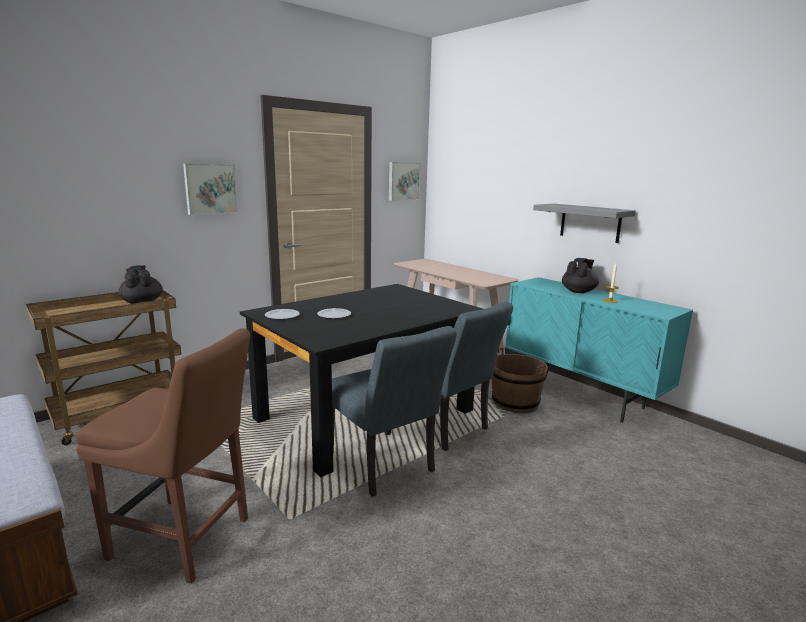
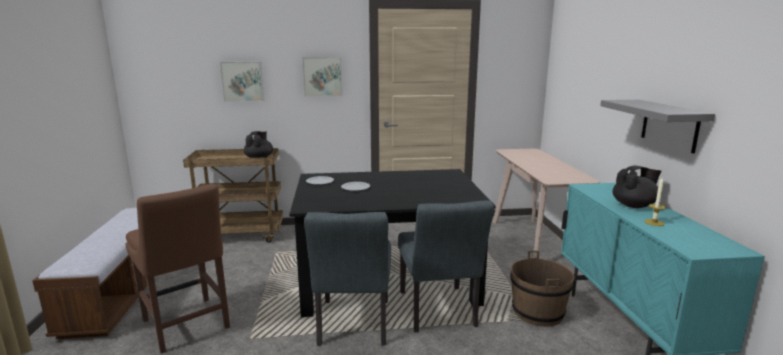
camera: 35 degrees right, 0 degrees up
picture [389,162,420,201] -> picture moved to [220,62,264,102]

